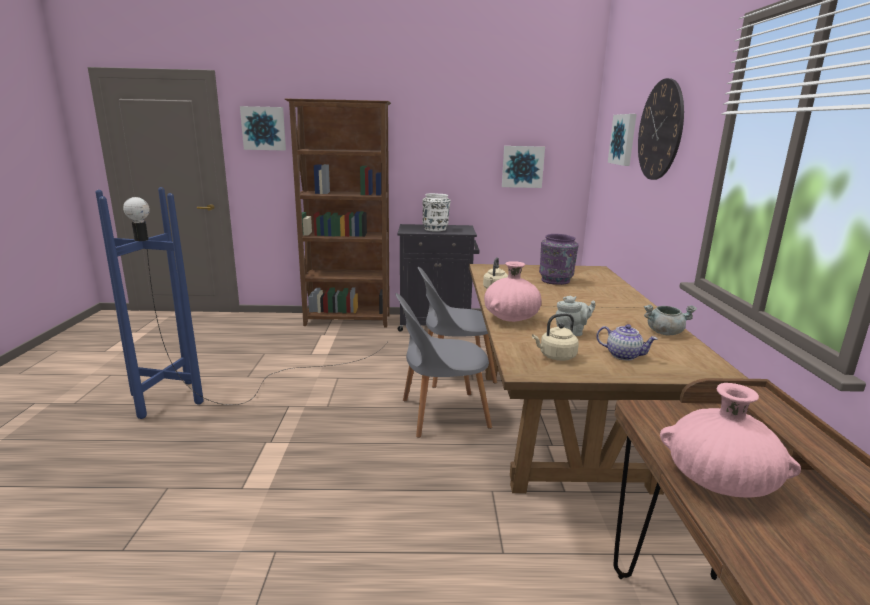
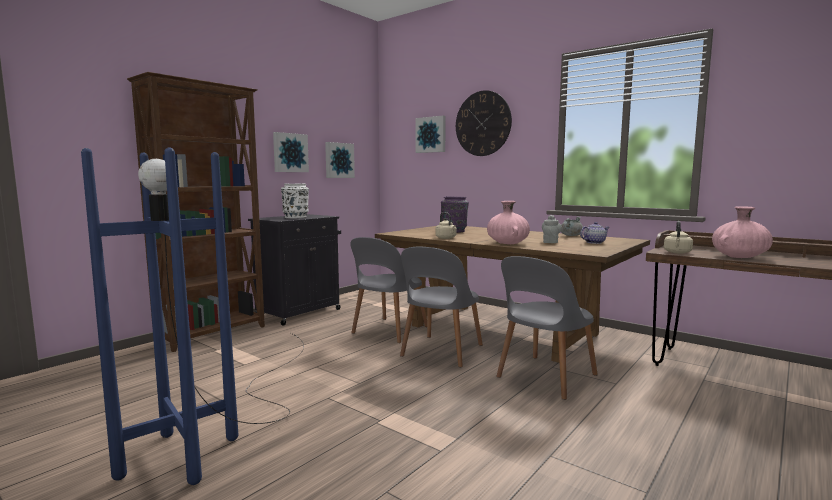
camera: 50 degrees left, 10 degrees down
picture [240,106,286,151] -> picture moved to [273,132,309,172]
beige kettle [532,313,579,361] -> beige kettle moved to [664,221,693,253]
none -> grey chair [496,256,598,400]

